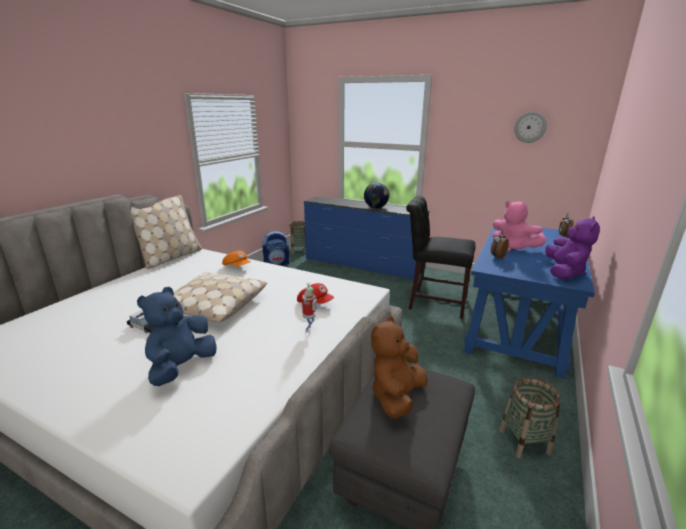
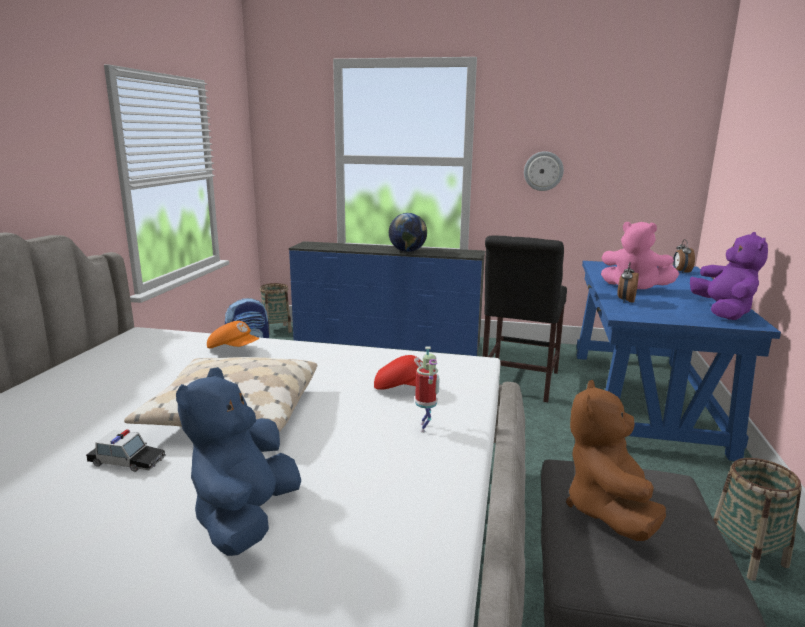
camera: 15 degrees left, 5 degrees down
beige pillow [131,195,202,269] -> none
black chair [406,195,476,319] -> black chair turned 75 degrees counterclockwise [482,236,567,402]
wall clock [514,112,547,143] -> wall clock moved to [524,151,564,191]

